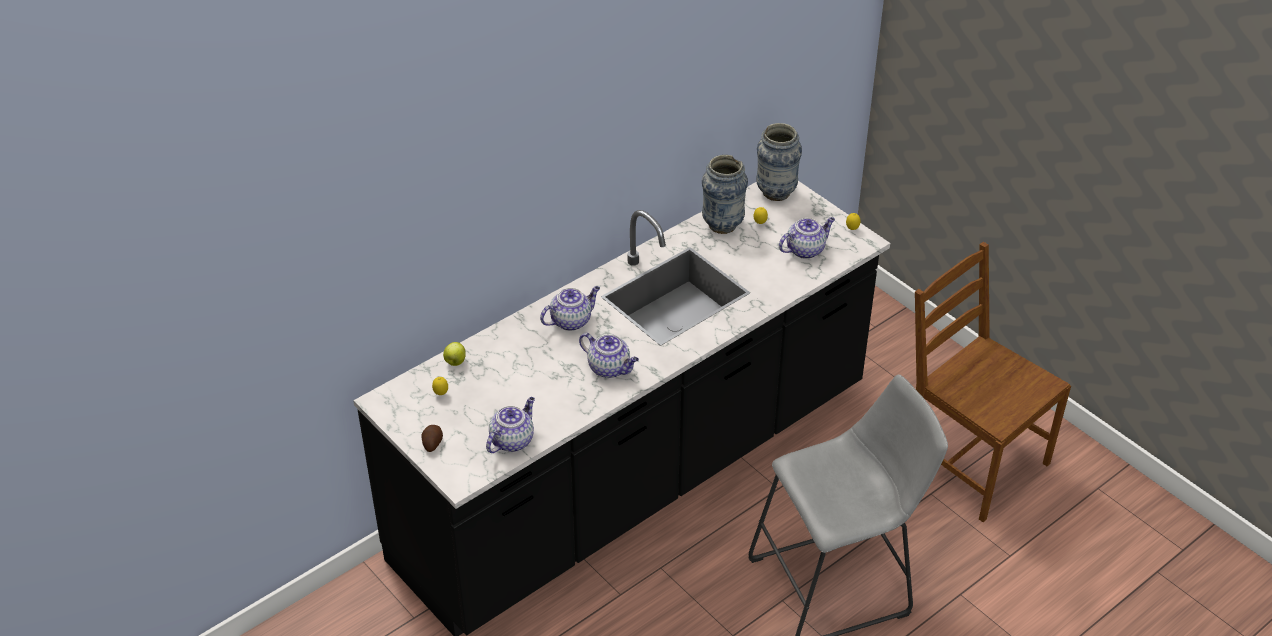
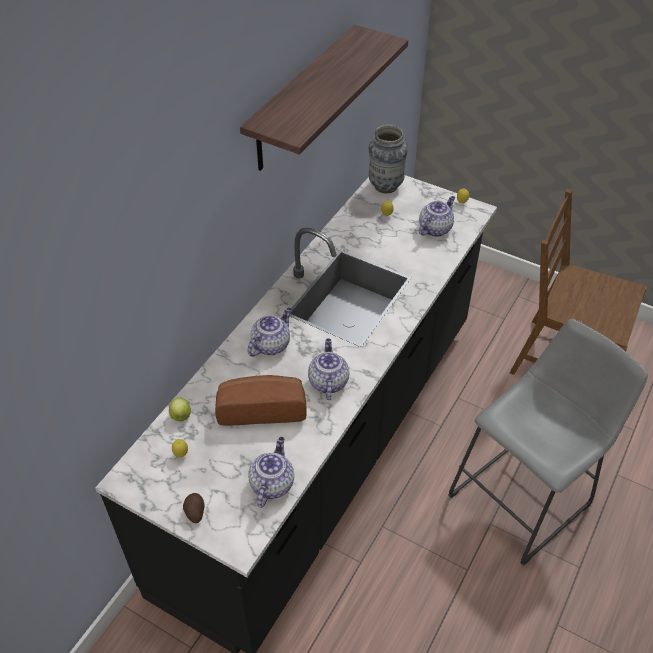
camera: 20 degrees left, 5 degrees up
teapot [579,333,639,378] -> teapot turned 105 degrees counterclockwise [308,338,350,400]
vase [702,155,748,234] -> none
none -> bread [215,375,307,426]
none -> shelf [240,25,408,171]

